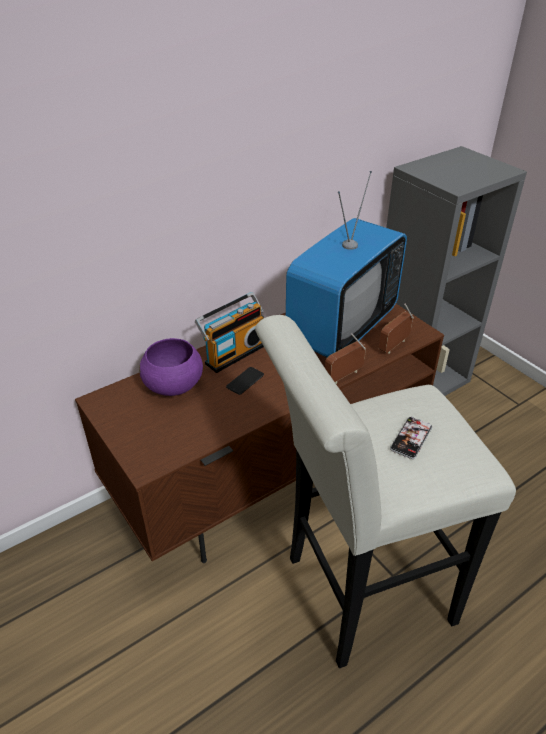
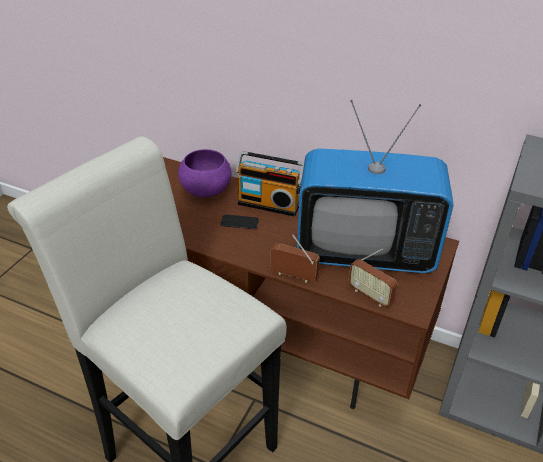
camera: 60 degrees right, 0 degrees up
radio [379,304,414,354] -> radio turned 150 degrees counterclockwise [348,249,397,307]
phone [390,416,432,459] -> none

